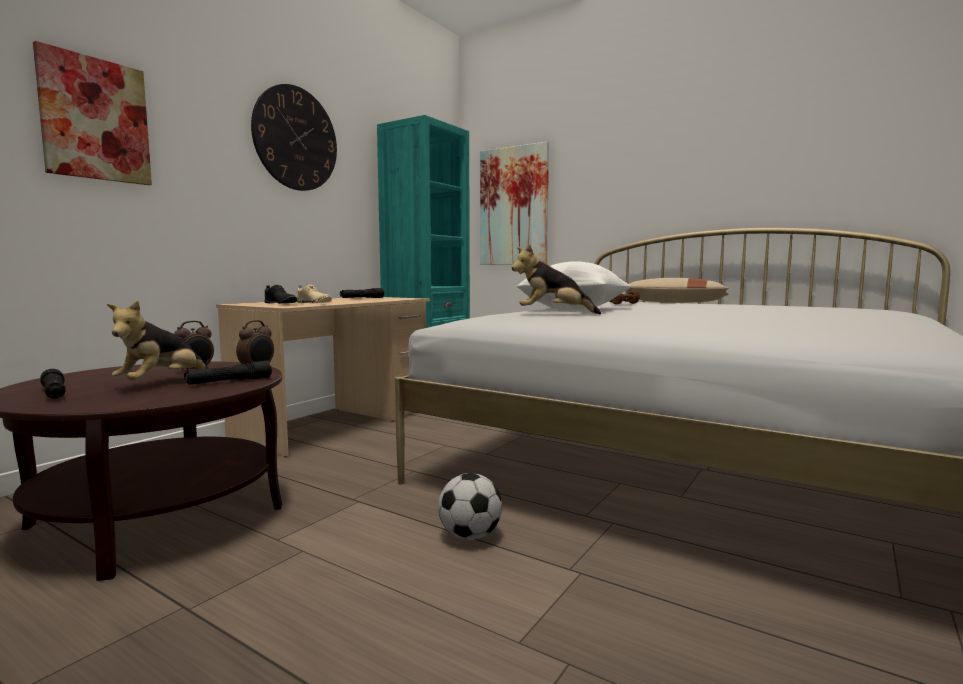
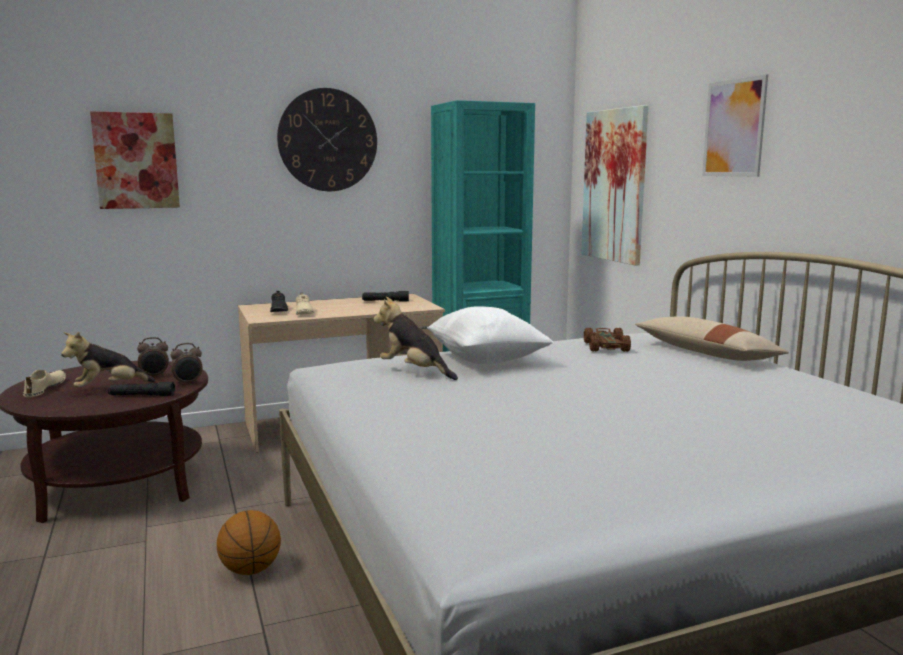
camera: 35 degrees right, 5 degrees up
black flashlight [40,369,66,399] -> beige shoe [23,370,66,397]
football [438,473,502,540] -> basketball [217,510,281,575]
none -> picture [702,74,768,177]

